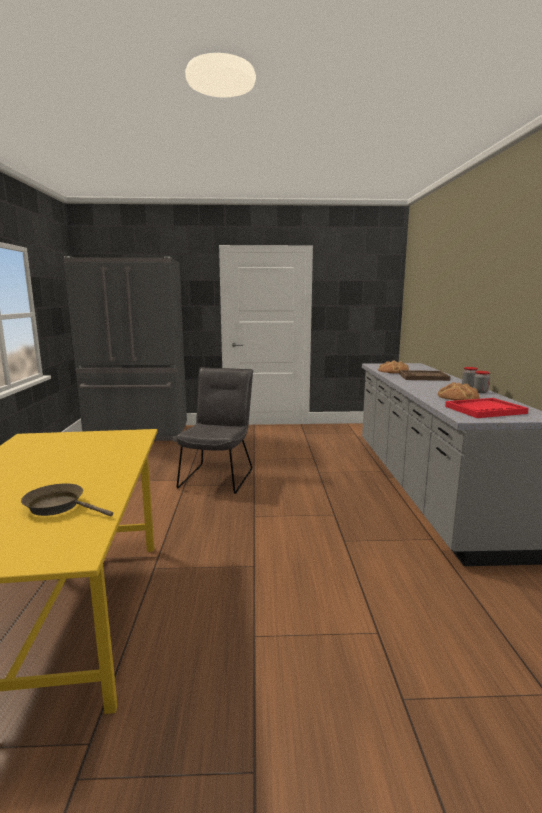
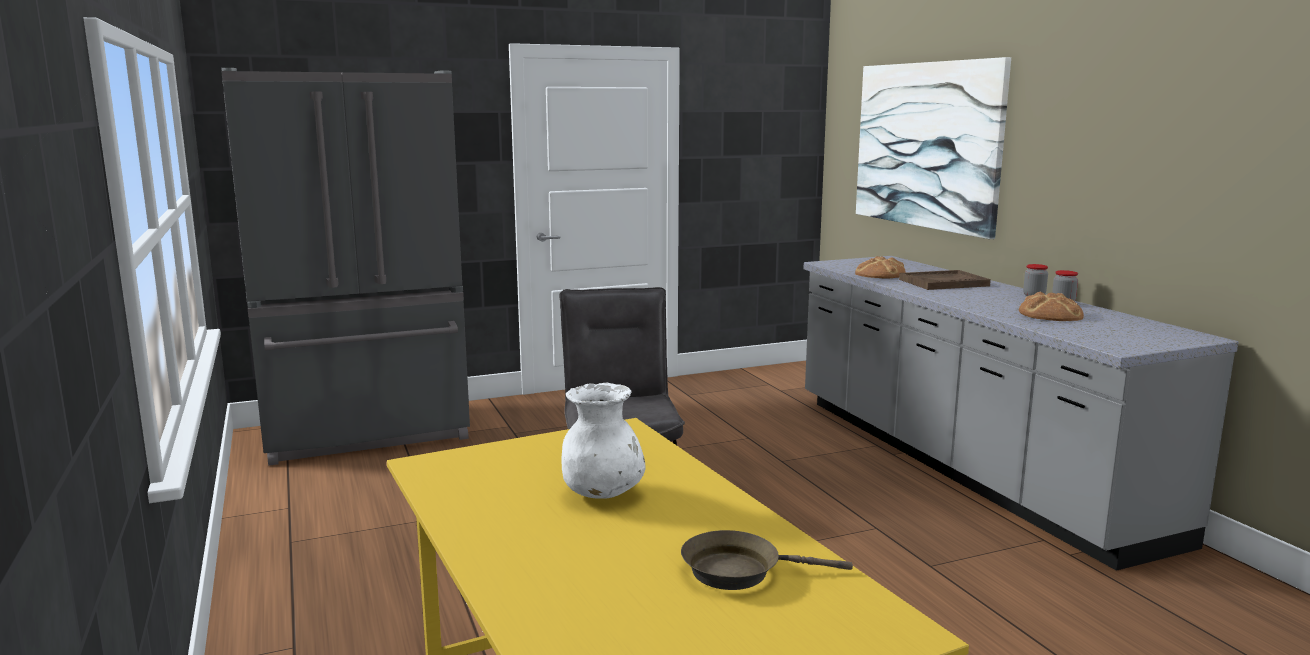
camera: 20 degrees left, 0 degrees up
red tray [445,398,529,418] -> none
none -> white vase [561,383,645,499]
none -> picture [856,57,1011,239]

